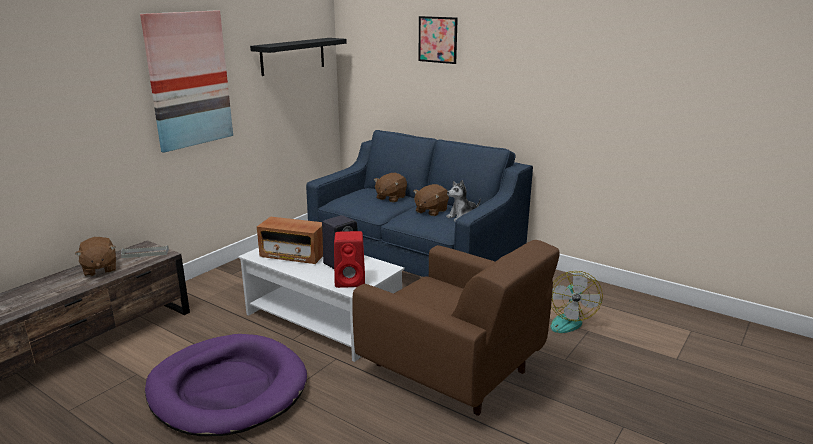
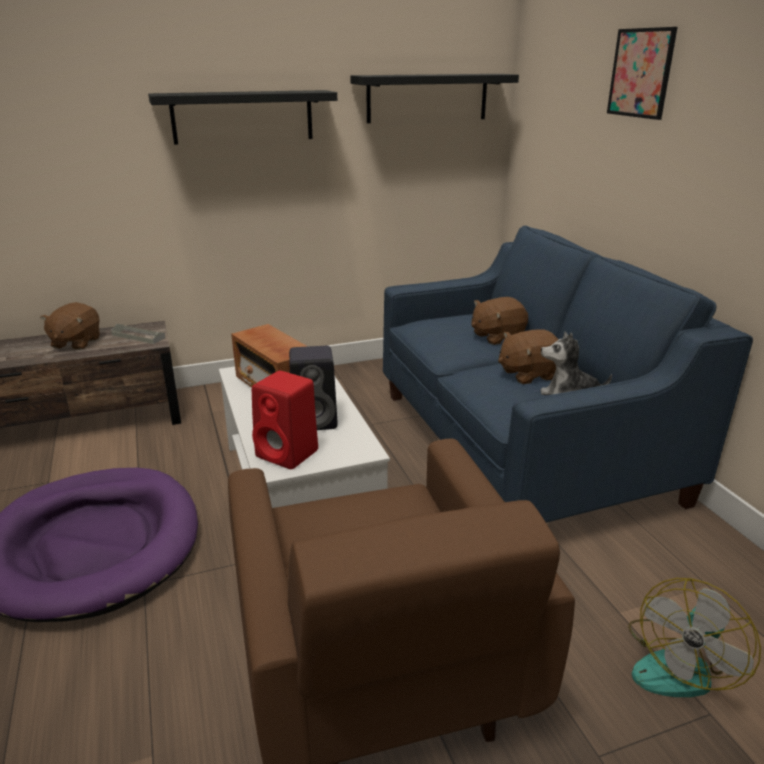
camera: 35 degrees right, 5 degrees up
picture [140,10,233,153] -> black shelf [148,90,337,145]

